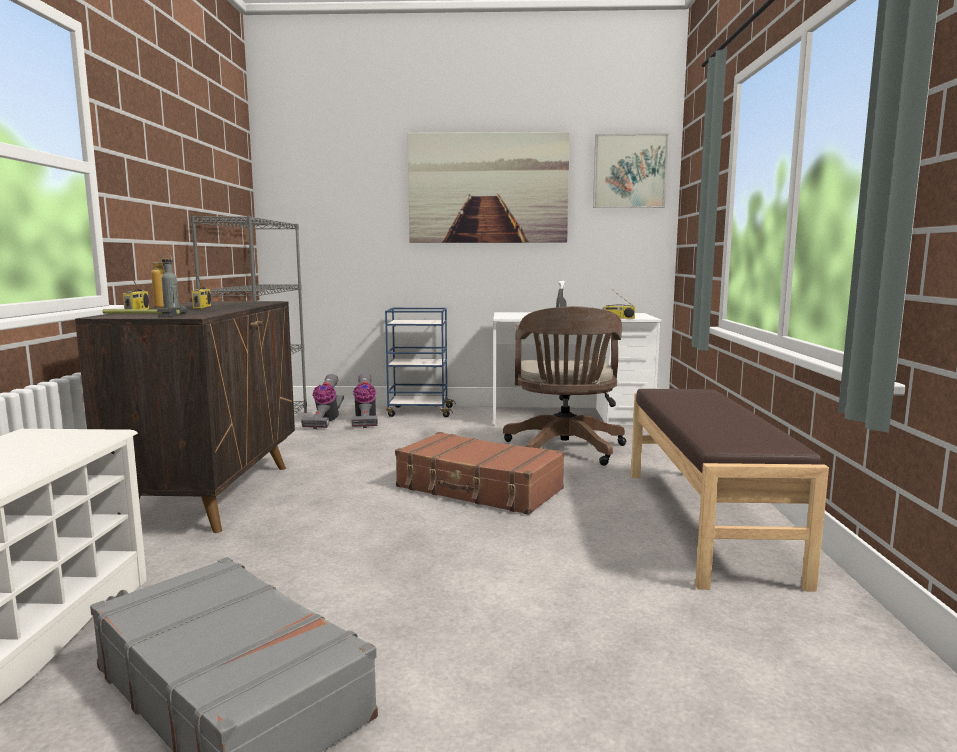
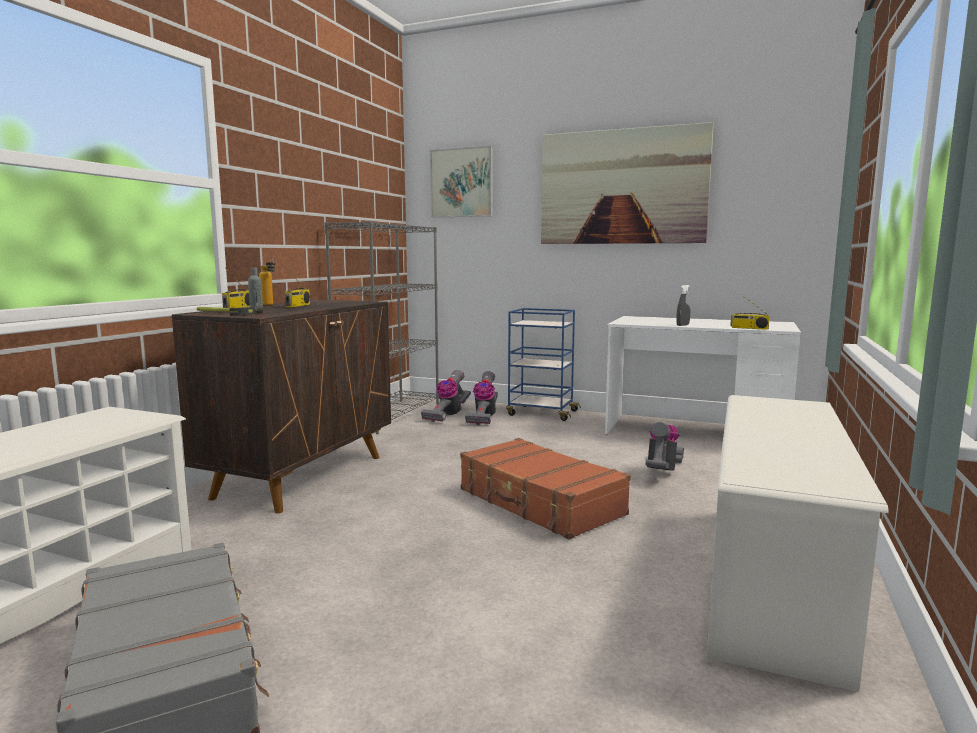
camera: 20 degrees right, 0 degrees up
brown office chair [503,306,626,466] -> vacuum cleaner [646,422,684,471]
picture [593,134,668,208] -> picture moved to [430,146,493,218]
brown bench [631,389,829,592] -> white shoe rack [706,395,889,692]

